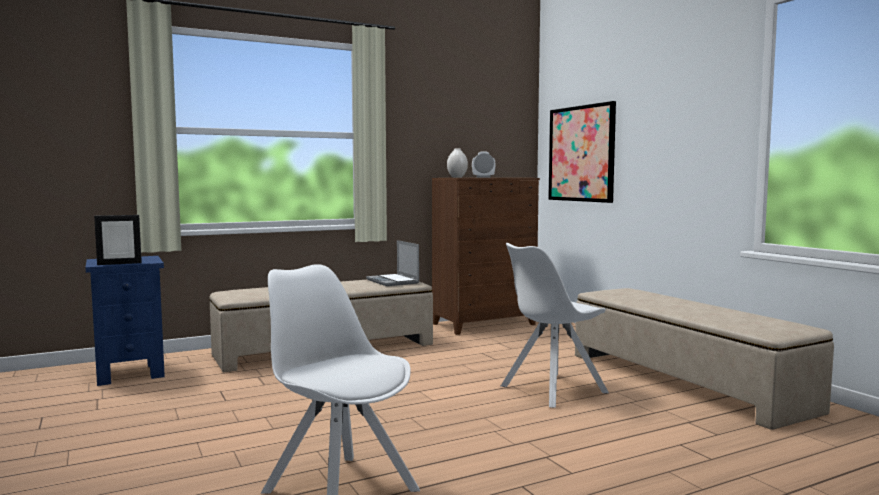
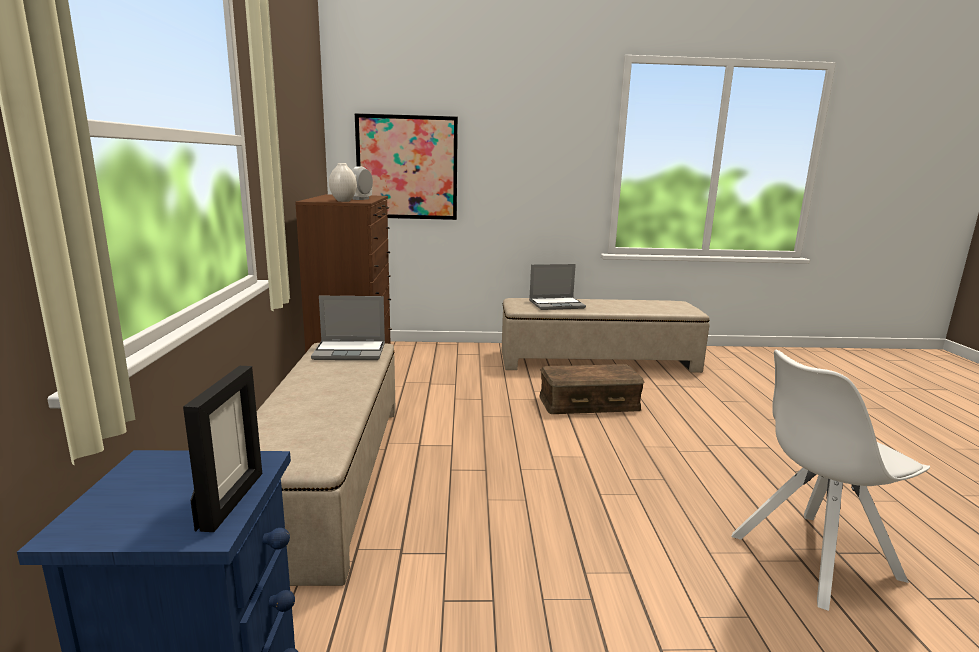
camera: 65 degrees left, 10 degrees up
white chair [501,243,609,408] -> brown storage box [539,364,645,414]
none -> laptop [529,264,586,310]

